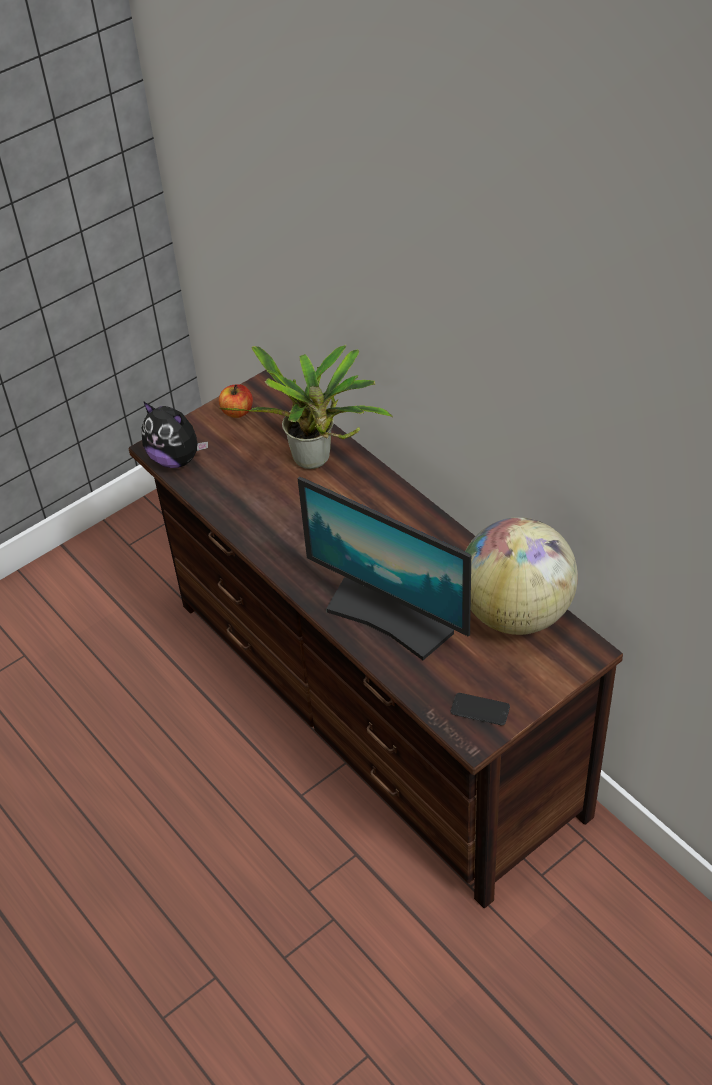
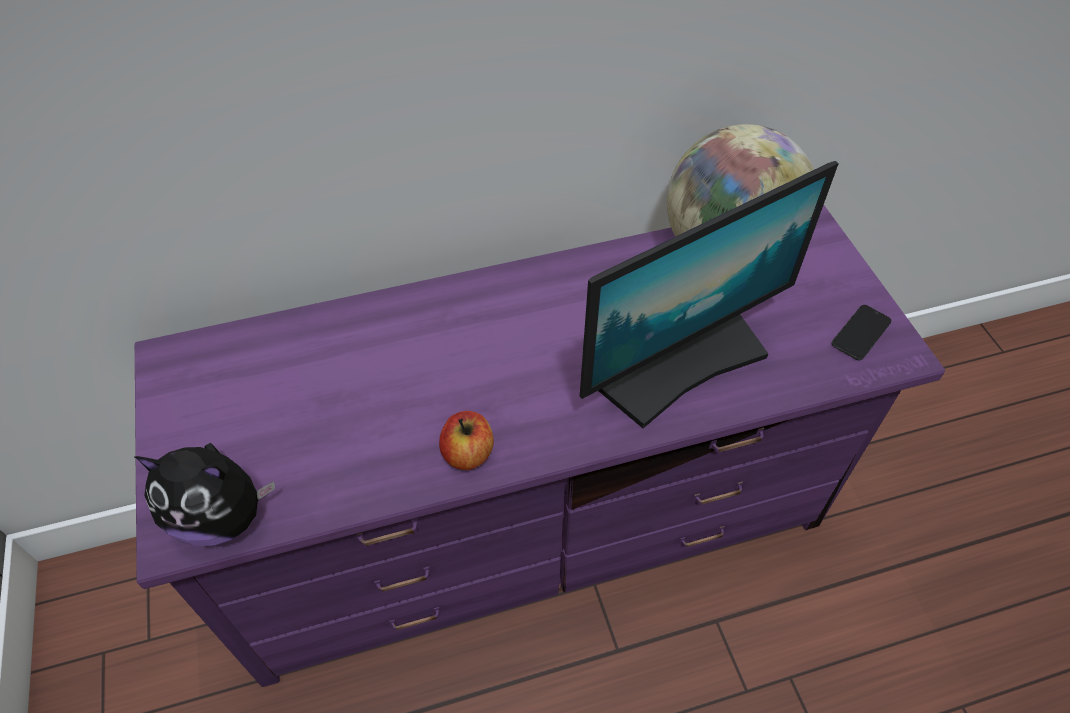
camera: 70 degrees left, 5 degrees up
brown dresser [129,370,623,908] -> purple dresser [135,205,945,687]
plush toy [142,401,208,468] -> plush toy turned 45 degrees clockwise [134,443,275,546]
potted plant [219,345,393,469] -> none
apple [219,384,253,418] -> apple moved to [439,411,494,470]

